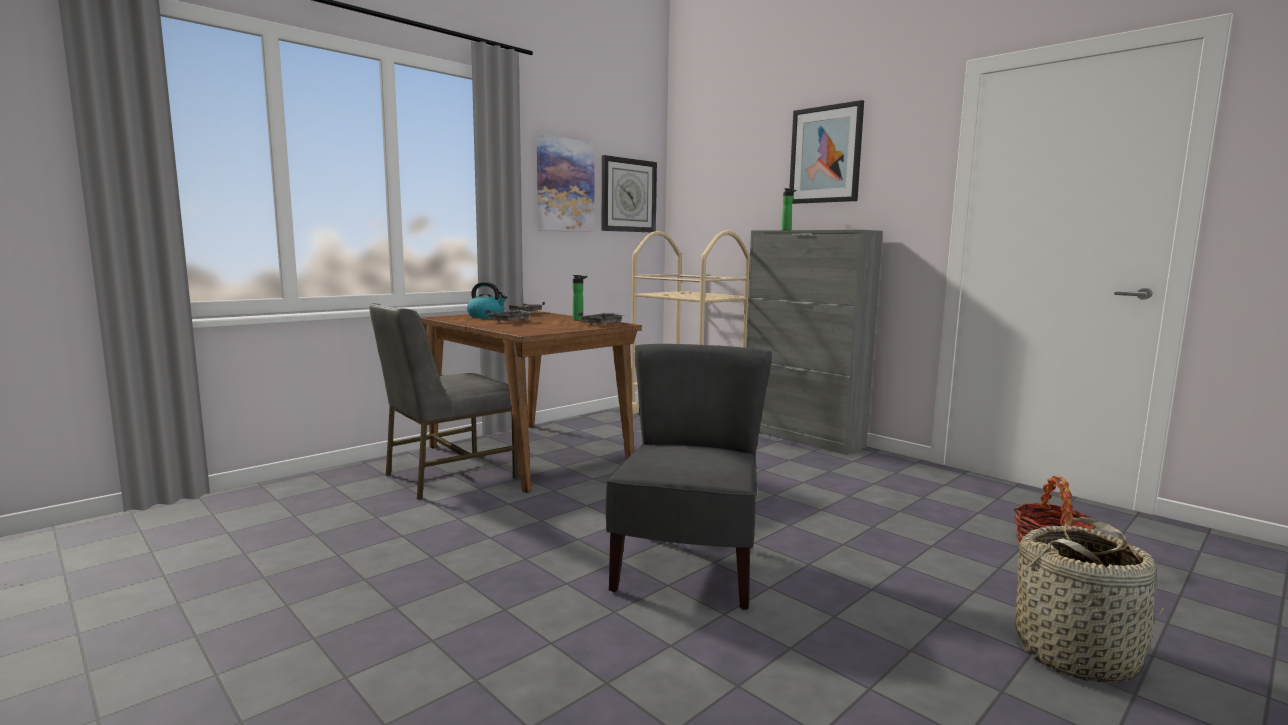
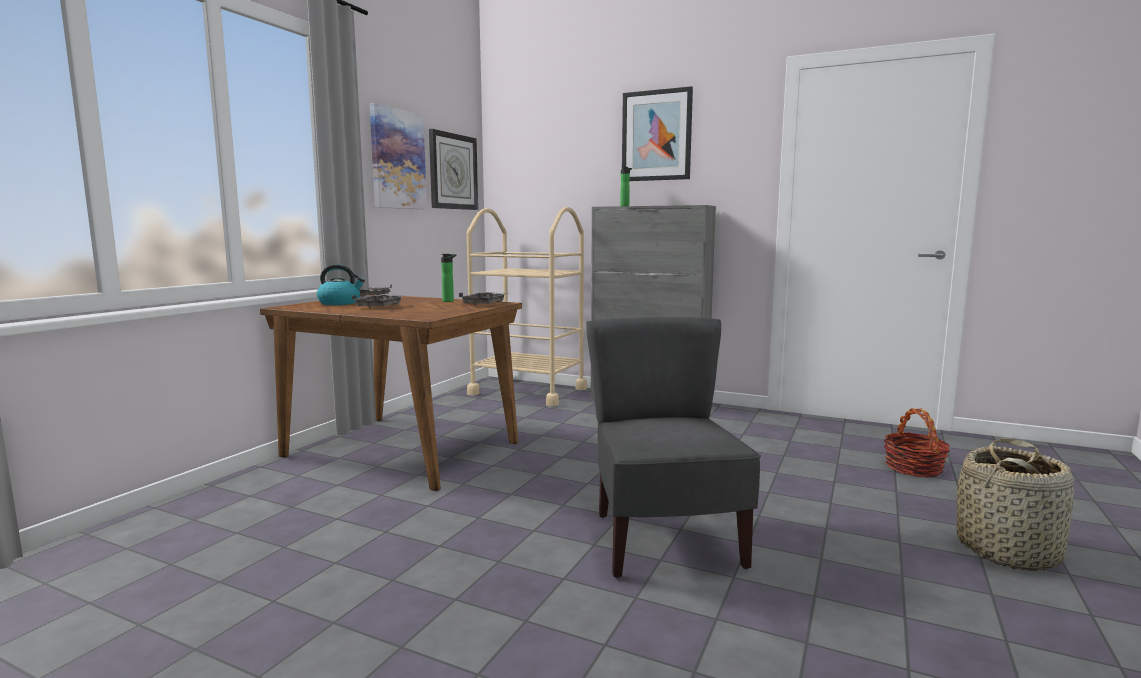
camera: 20 degrees left, 0 degrees up
grey chair [369,303,518,500] -> none

